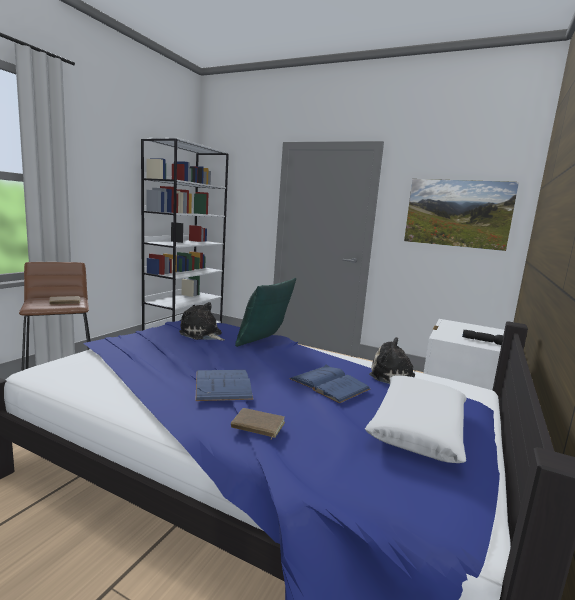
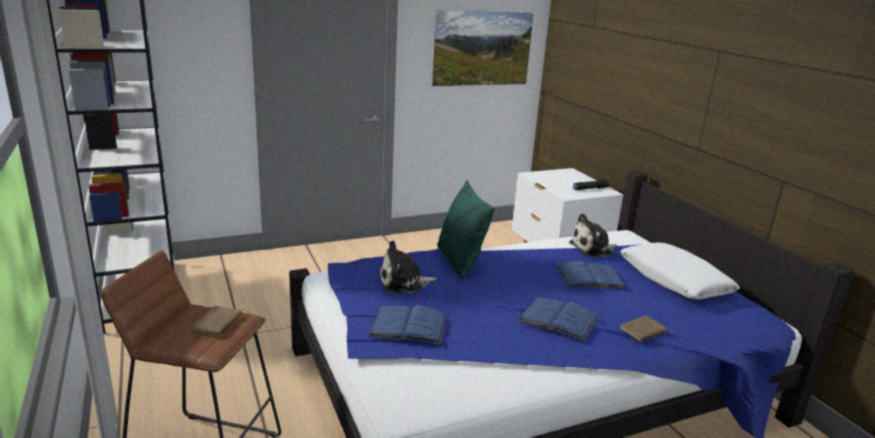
camera: 50 degrees left, 10 degrees up
none -> blue book [369,305,446,344]

